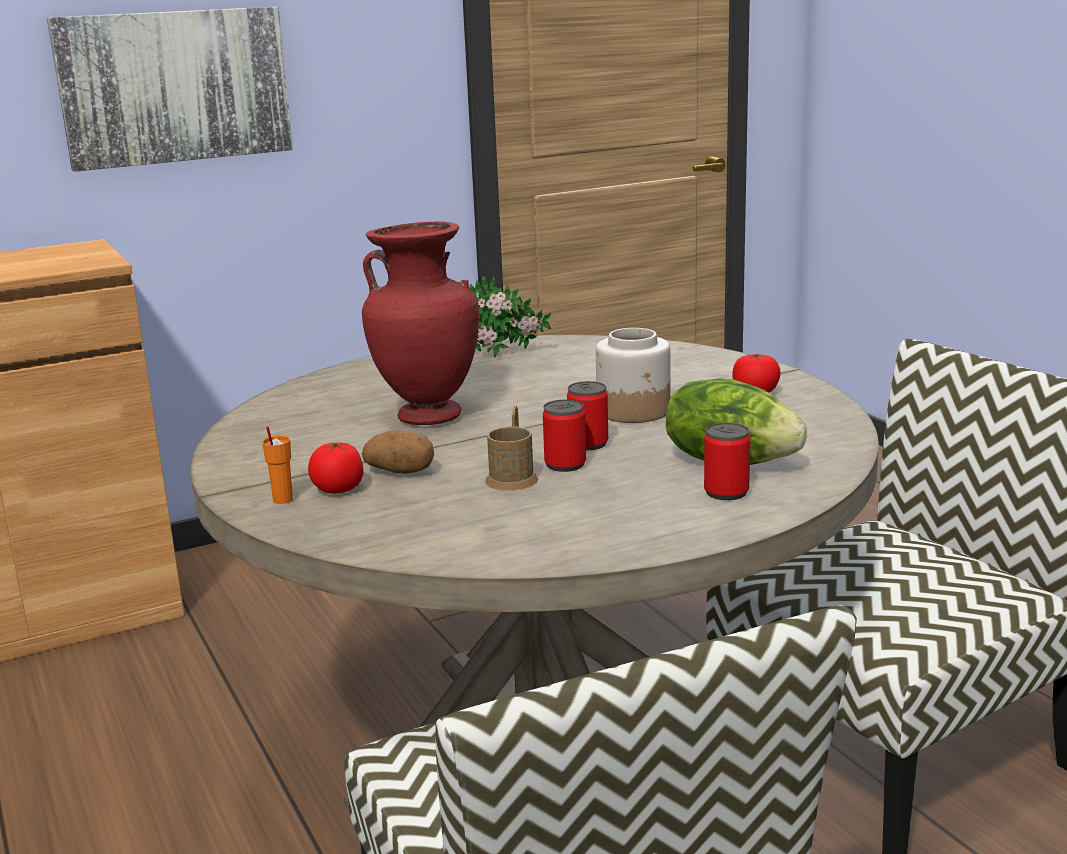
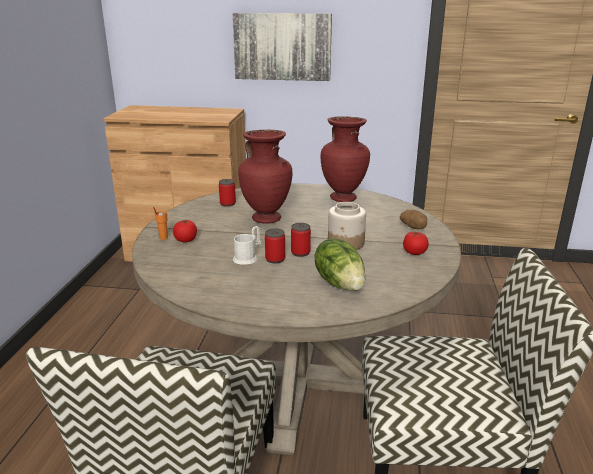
camera: 35 degrees right, 5 degrees up
potato [362,430,434,474] -> potato moved to [400,210,427,229]
potted plant [470,276,551,357] -> red vase [321,116,370,202]
brown mug [485,406,538,491] -> white mug [233,226,261,265]
can [704,423,750,500] -> can moved to [219,179,236,207]

